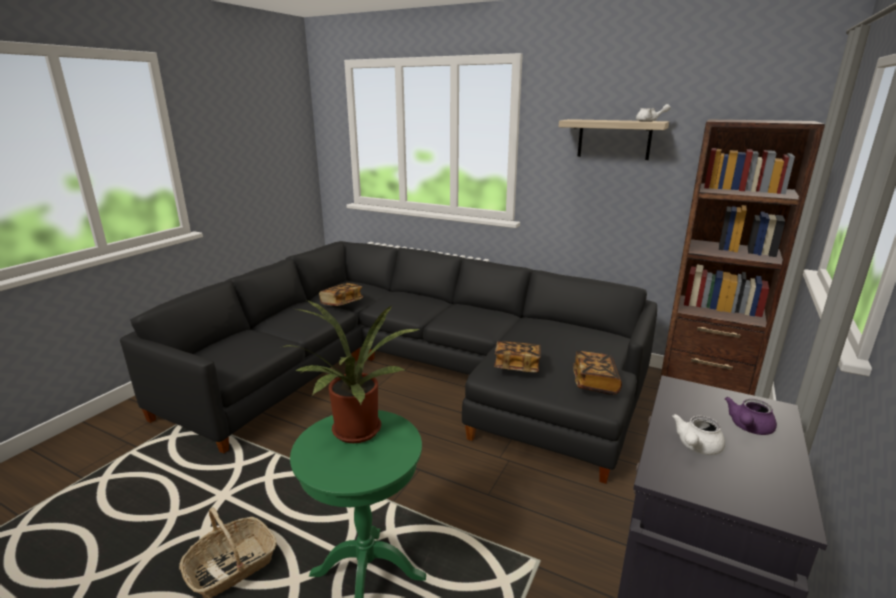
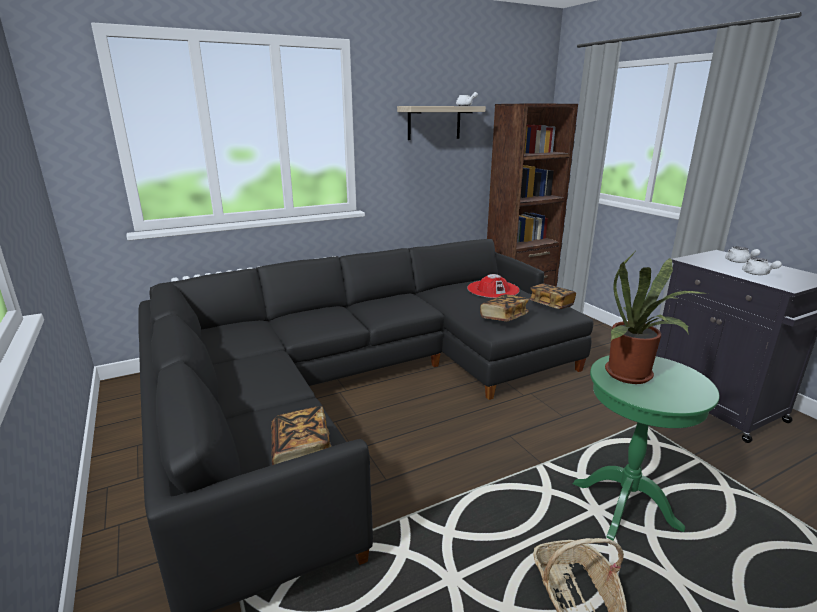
camera: 55 degrees left, 0 degrees up
book [319,283,363,306] -> book moved to [271,406,331,465]
purple teapot [725,397,777,435] -> white teapot [725,246,760,263]
none -> red hat [467,274,520,298]

